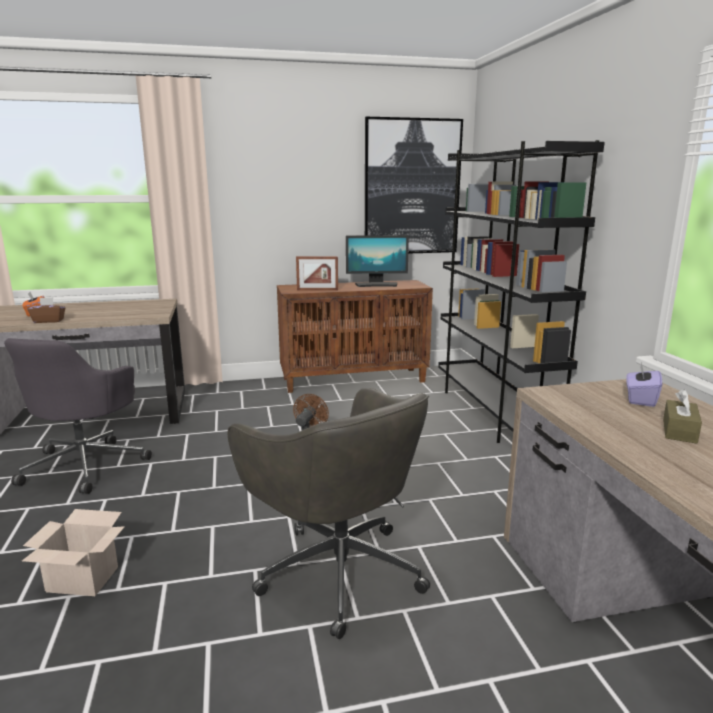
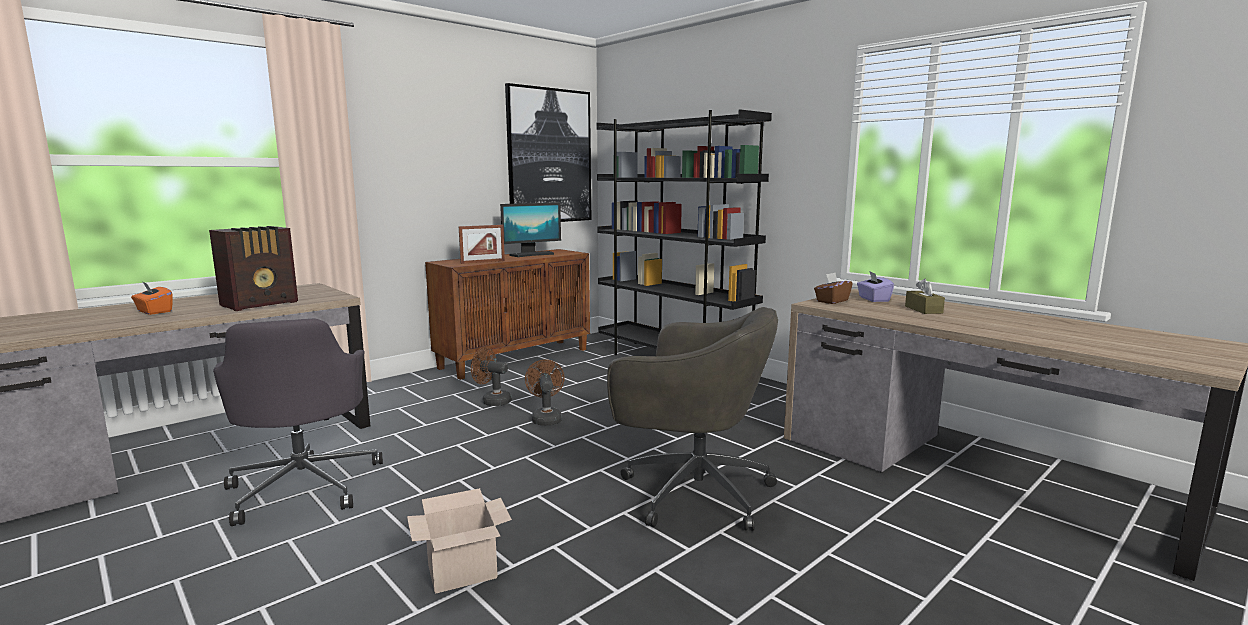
camera: 30 degrees left, 5 degrees down
brown tissue box [27,297,65,323] -> brown tissue box moved to [814,273,853,304]
none -> radio [209,226,298,311]
none -> brown fan [471,347,512,406]

